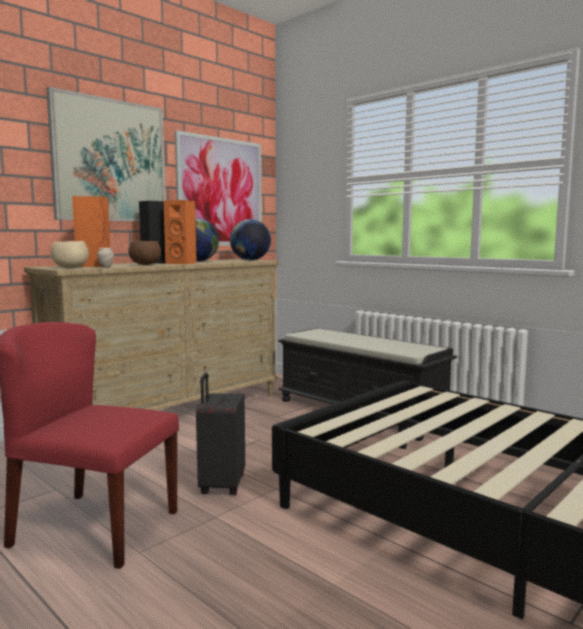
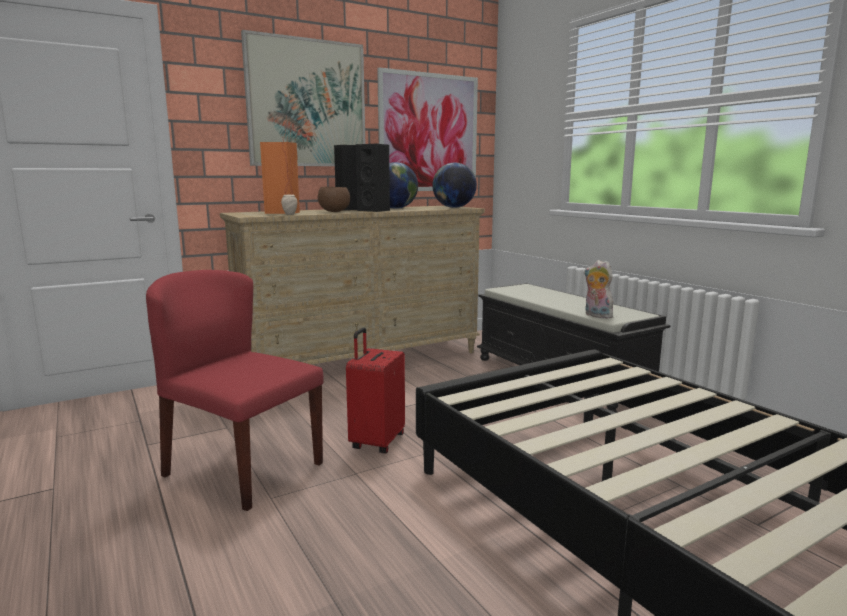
camera: 15 degrees right, 5 degrees up
beige bowl [51,241,89,269] -> none
orange speaker [164,200,197,264] -> black speaker [356,144,390,212]
black suitcase [196,373,245,495] -> red suitcase [346,328,405,453]
none -> plush toy [584,260,613,319]

